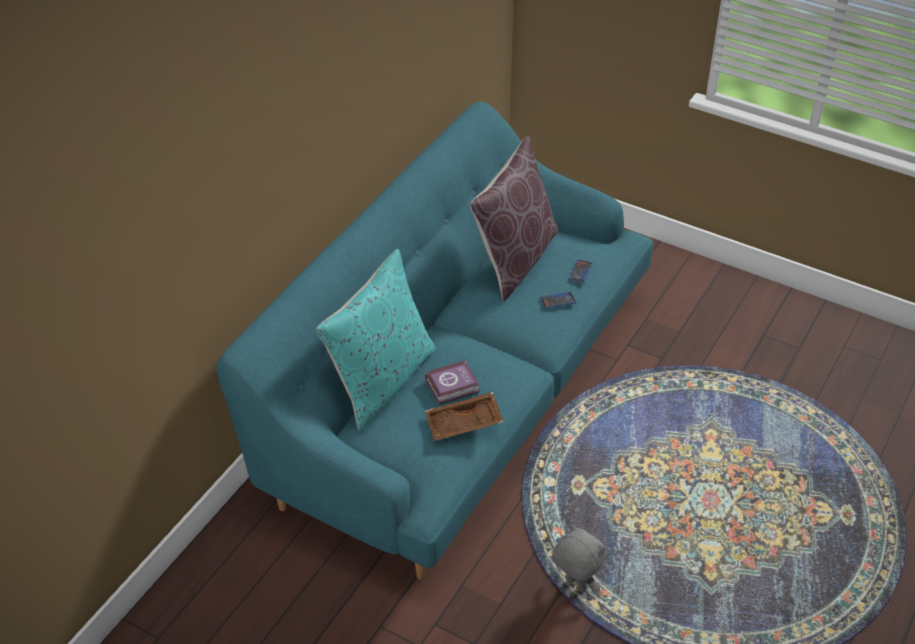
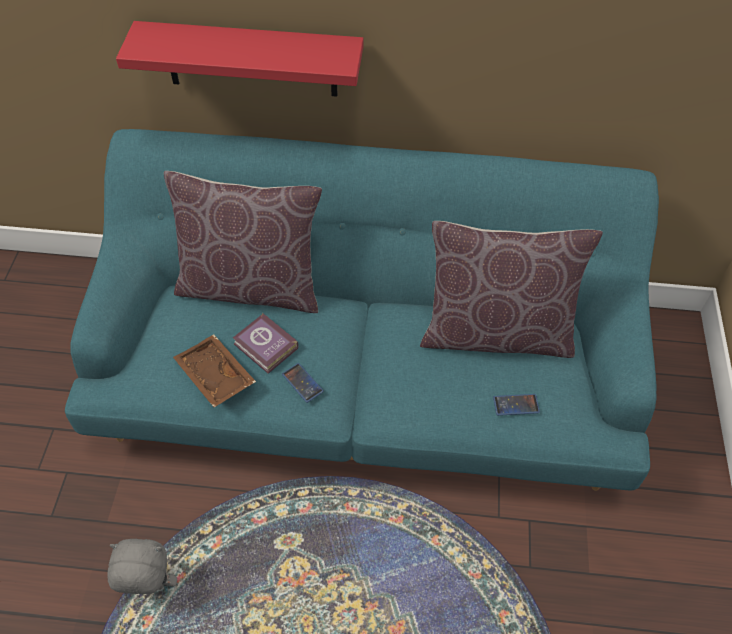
camera: 65 degrees right, 10 degrees up
turquoise pillow [316,249,435,431] -> brown pillow [164,171,322,313]
phone [539,291,577,309] -> phone moved to [282,363,324,403]
grey plush toy [553,524,606,593] -> grey plush toy turned 105 degrees counterclockwise [108,539,177,594]
none -> red shelf [116,21,364,97]

